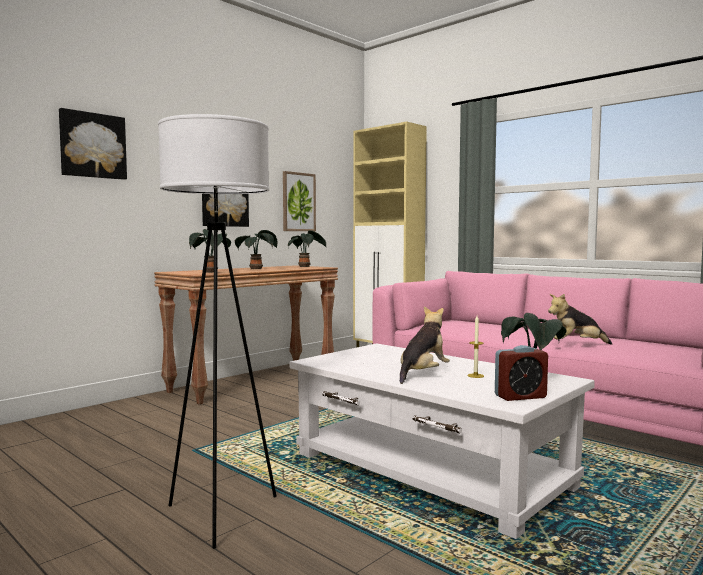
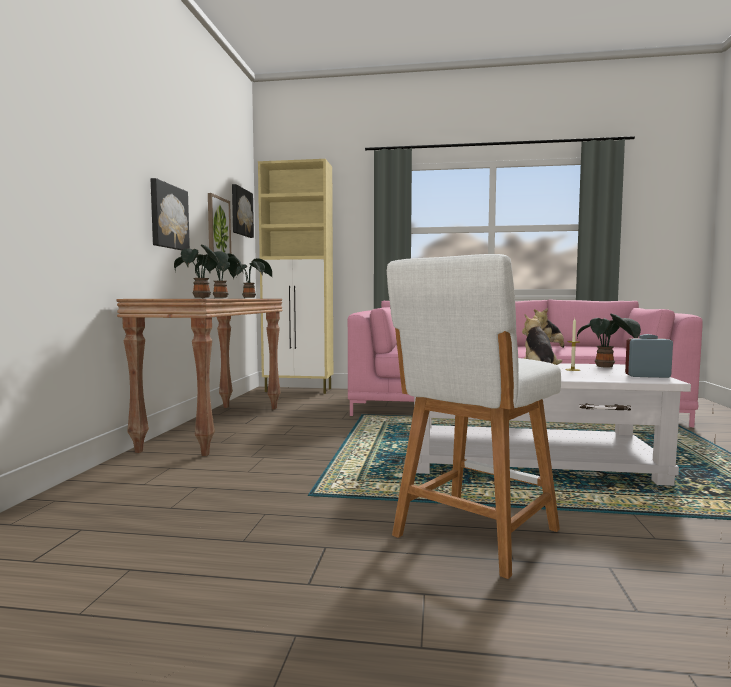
camera: 35 degrees left, 0 degrees up
picture [59,108,127,180] -> picture moved to [232,184,254,238]
white floor lamp [158,114,277,549] -> white stool [387,254,561,579]
alarm clock [495,345,548,401] -> alarm clock turned 120 degrees counterclockwise [625,334,673,378]

